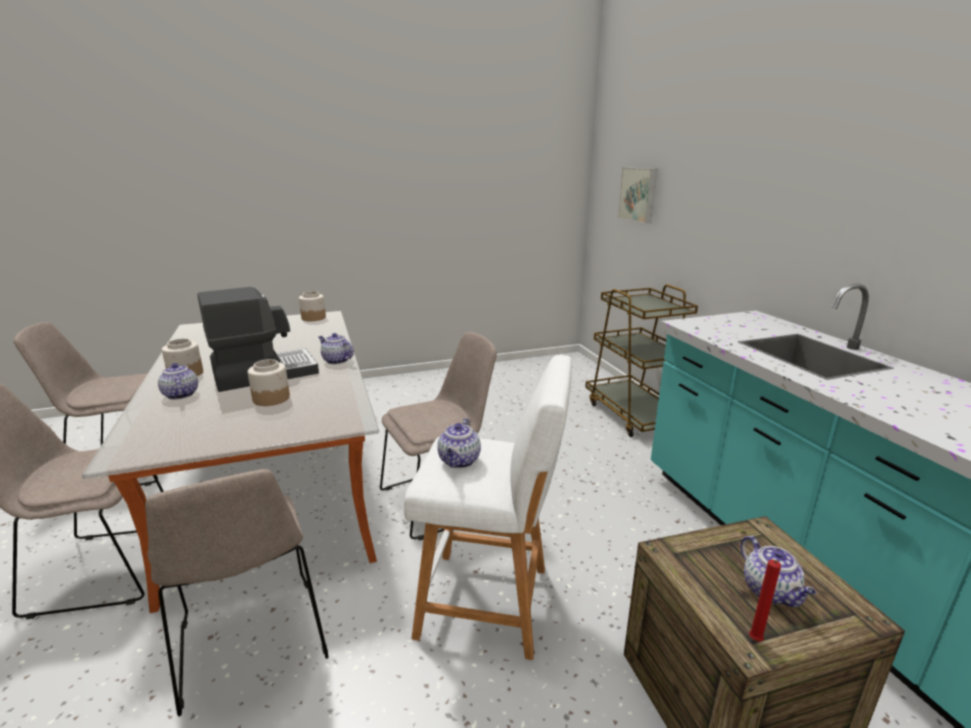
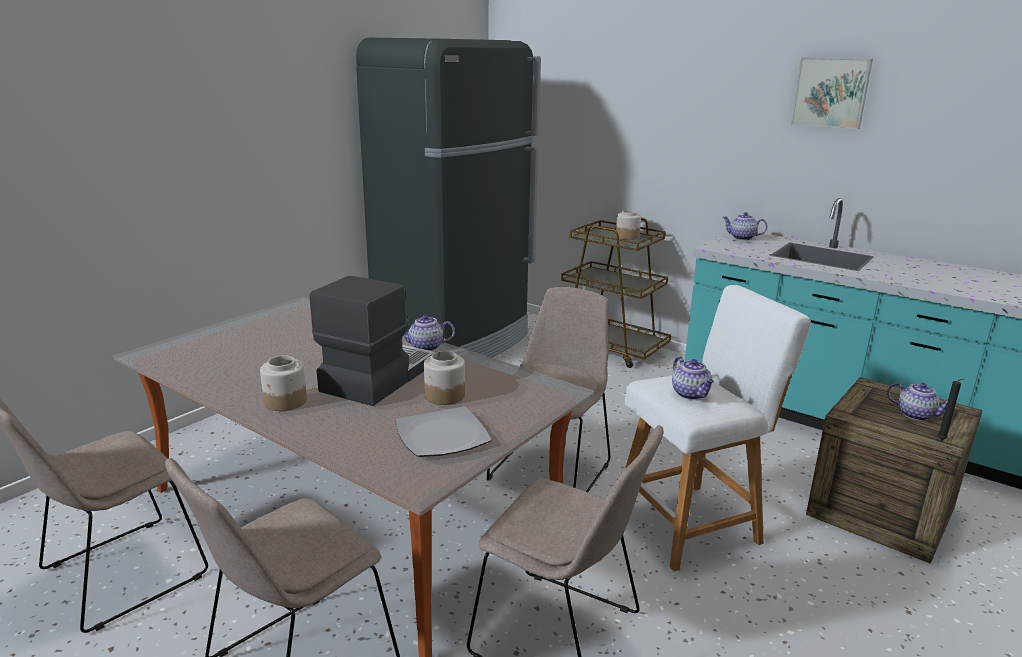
camera: 35 degrees left, 0 degrees up
teapot [158,363,198,400] -> teapot moved to [723,212,768,240]
jar [299,291,326,321] -> jar moved to [616,210,641,240]
picture [618,167,657,223] -> picture moved to [791,57,873,129]
red candle [749,560,781,641] -> black candle [938,379,964,440]
none -> black fridge [356,38,541,358]
none -> plate [395,406,492,457]

